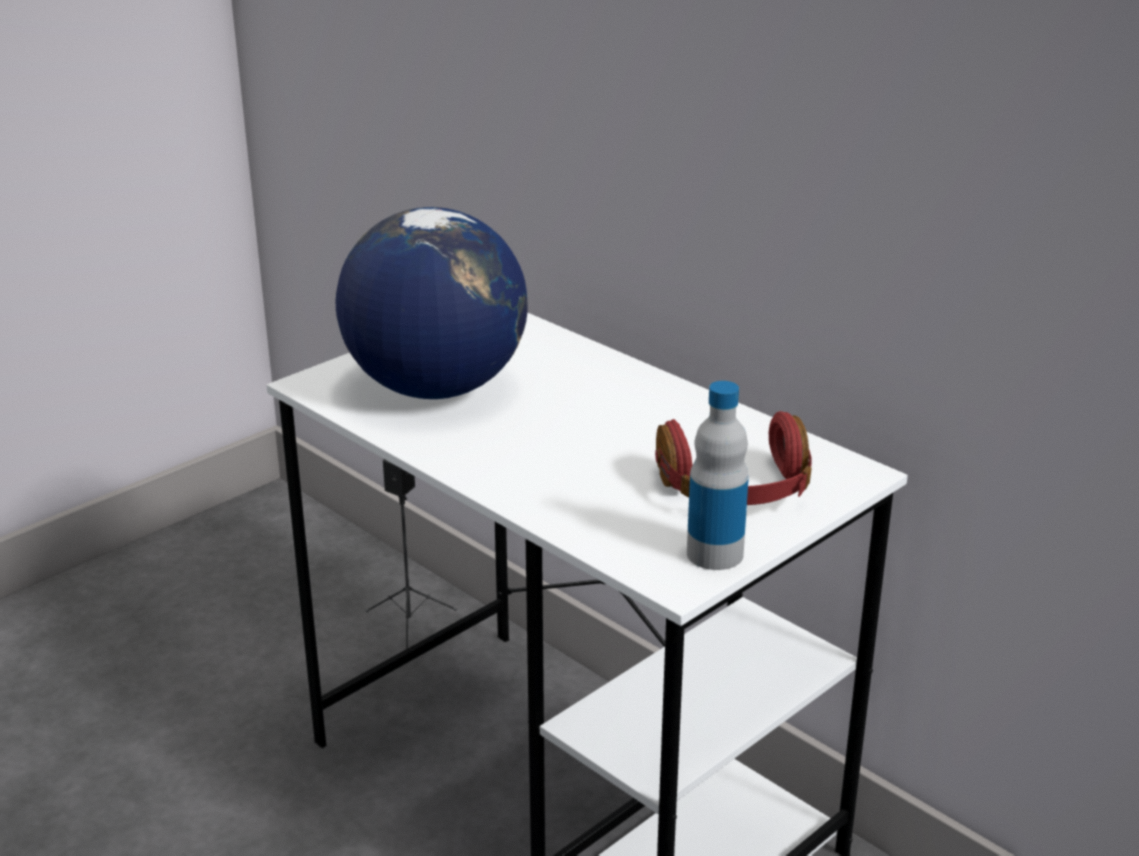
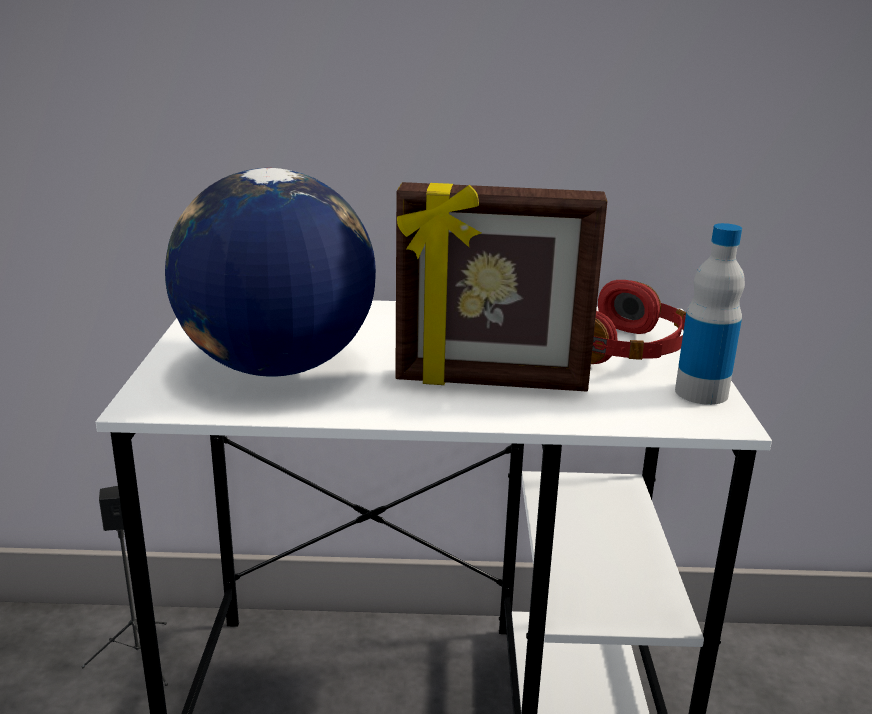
camera: 45 degrees left, 5 degrees down
none -> picture frame [395,182,607,392]

